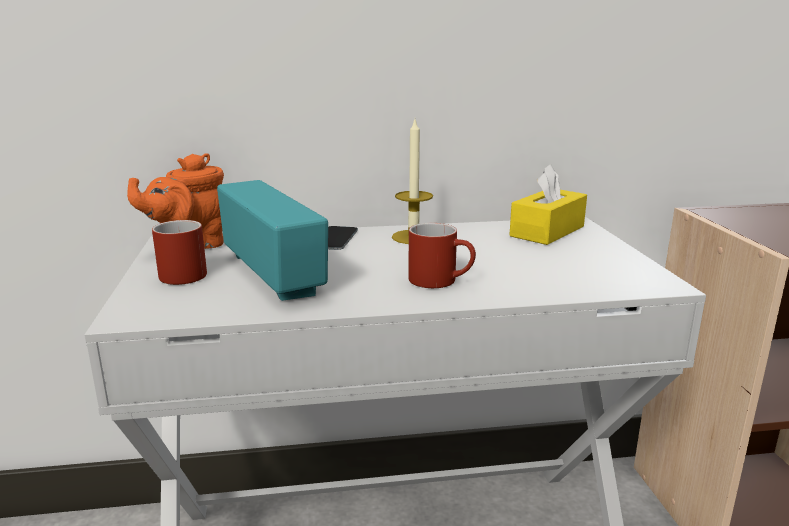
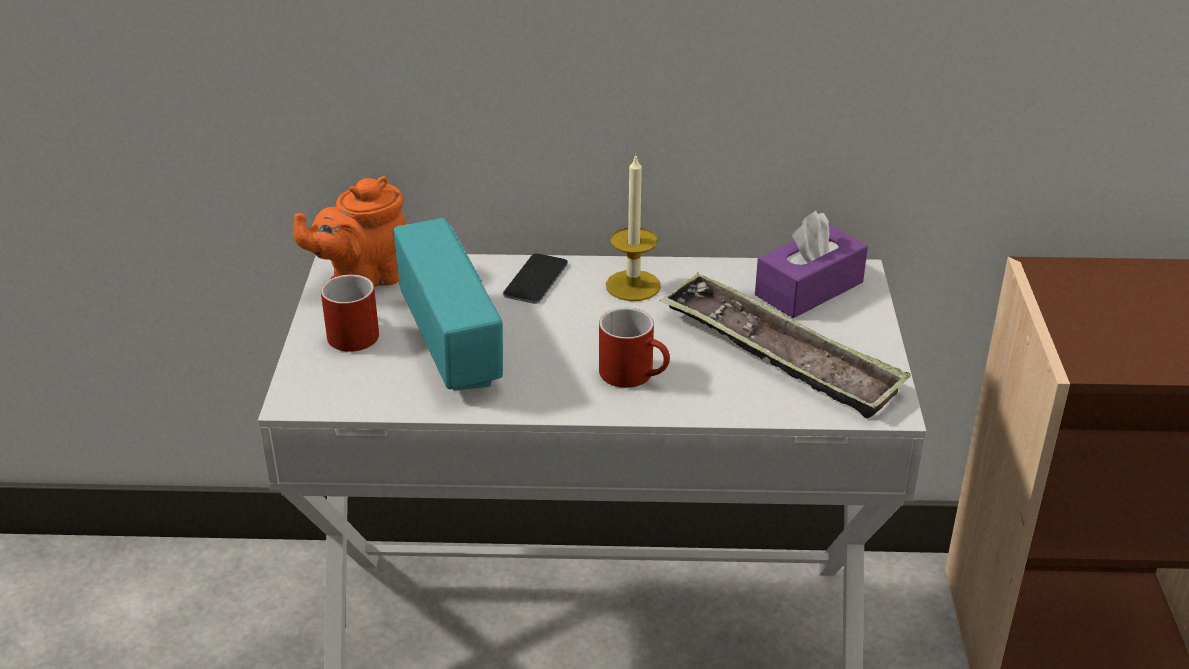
camera: 10 degrees right, 15 degrees up
yellow tissue box [509,164,587,245] -> purple tissue box [755,211,868,318]
none -> tray [660,272,911,419]

